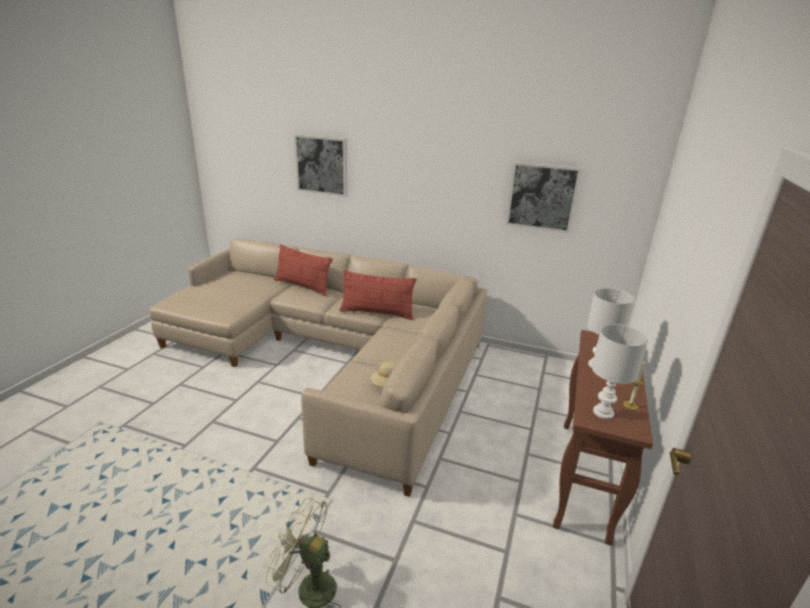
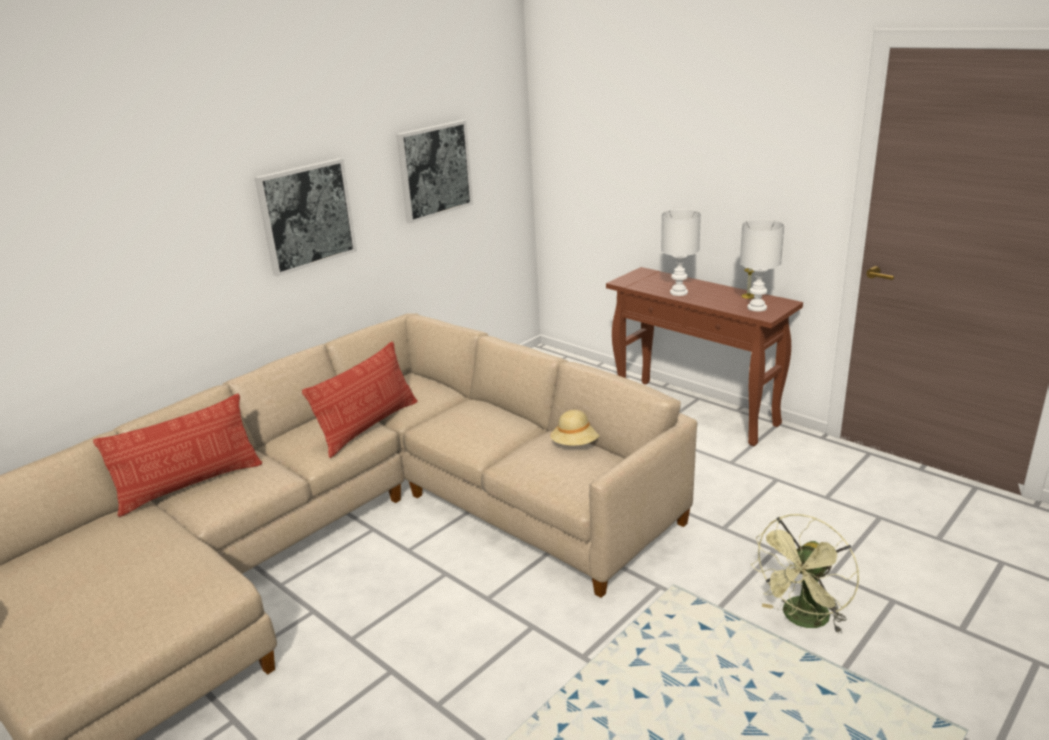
camera: 65 degrees left, 0 degrees up
picture [294,134,347,197] -> picture moved to [254,158,357,277]

